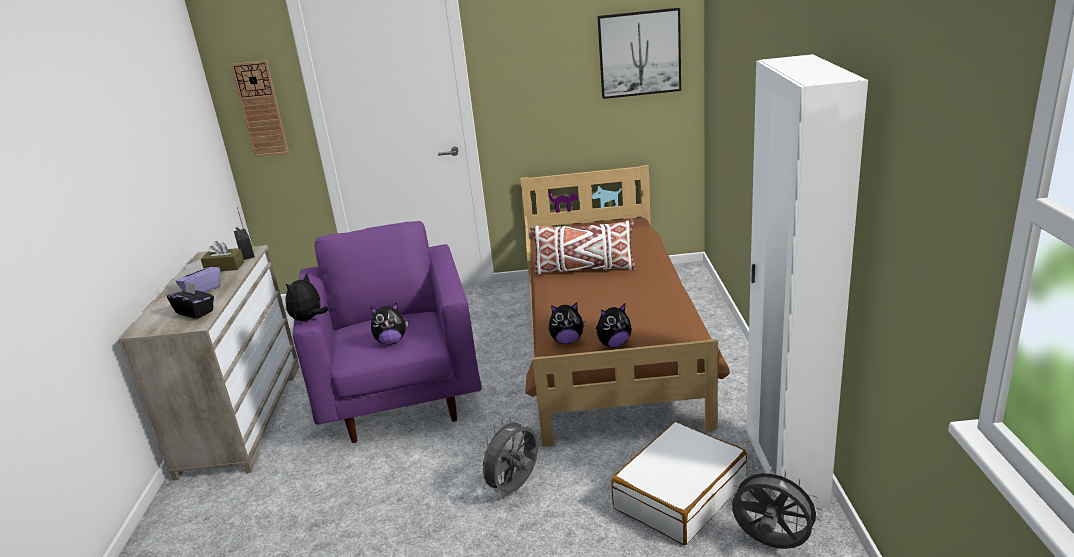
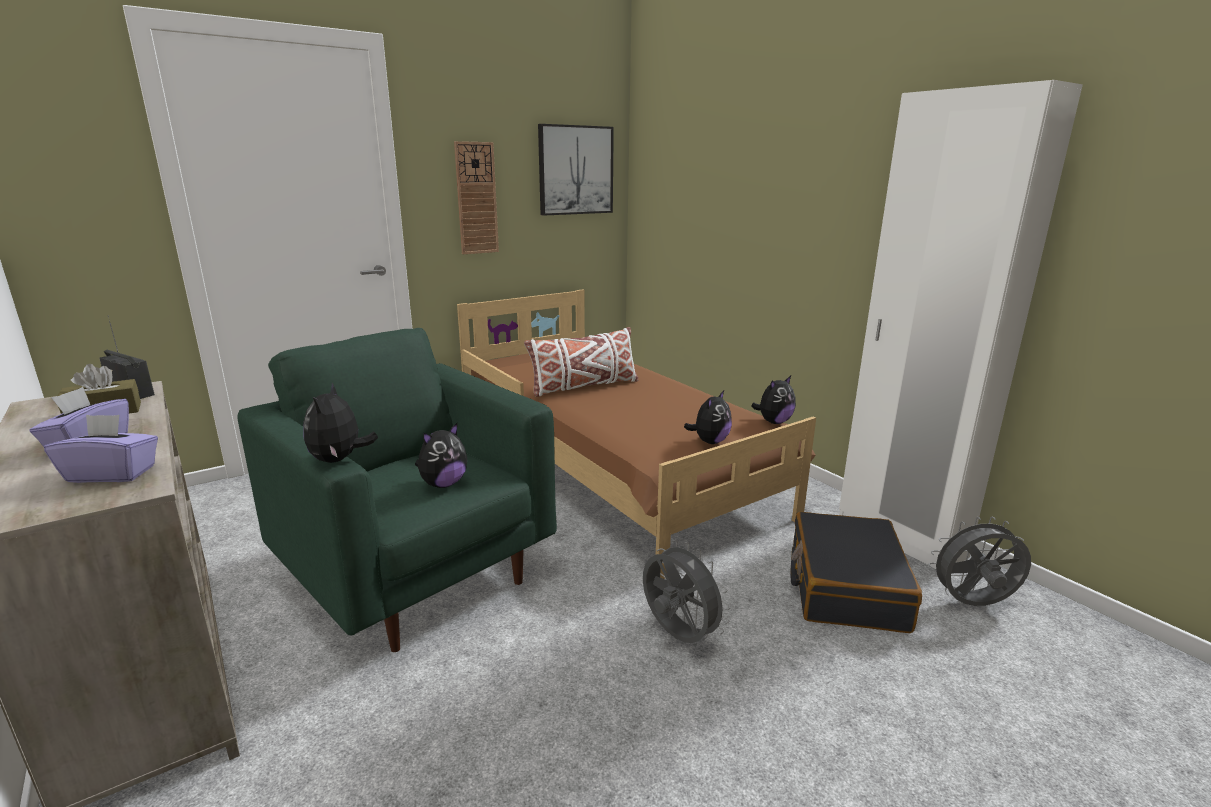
camera: 35 degrees left, 5 degrees down
black tissue box [167,281,214,319] -> purple tissue box [44,414,158,483]
wall clock [231,60,289,157] -> wall clock moved to [454,141,499,254]
purple armchair [293,221,482,443] -> green armchair [237,328,557,652]
grey fan [477,417,538,494] -> grey fan turned 135 degrees clockwise [643,540,731,643]
plush toy [549,303,585,344] -> plush toy moved to [751,376,796,424]
white suitcase [611,422,747,545] -> black suitcase [790,512,922,633]

